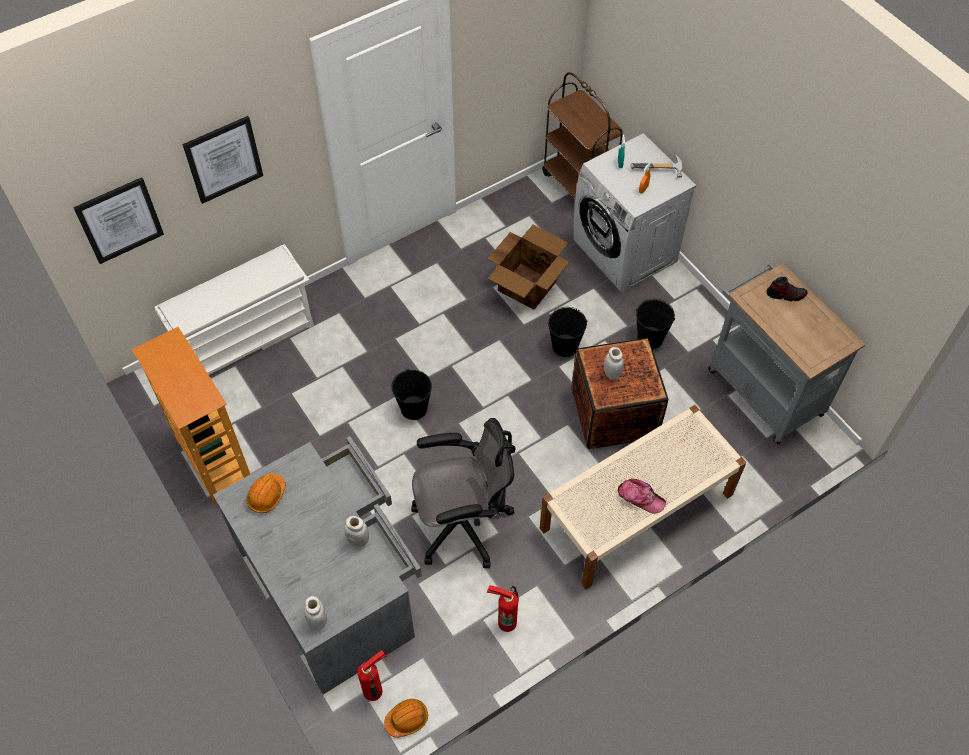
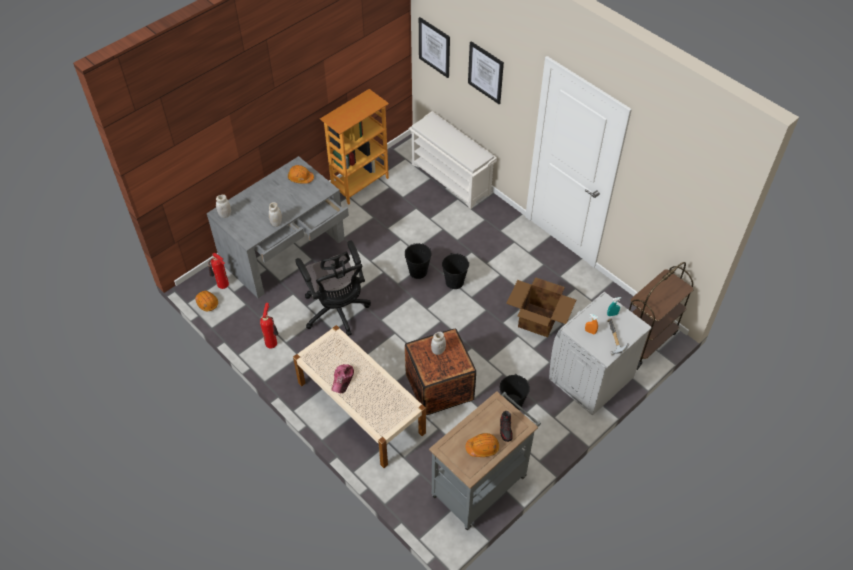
camera: 80 degrees right, 5 degrees down
black bucket [548,307,587,357] -> black bucket moved to [442,254,469,289]
none -> orange hard hat [465,433,499,457]

